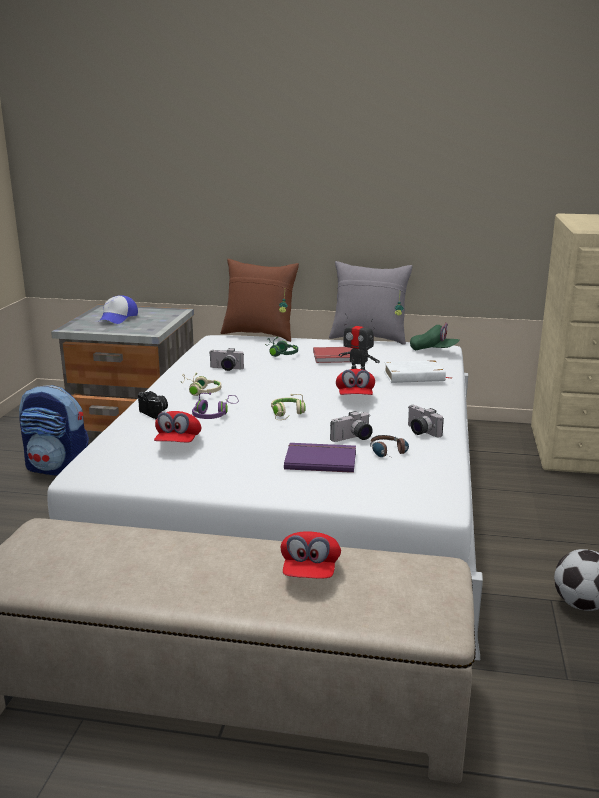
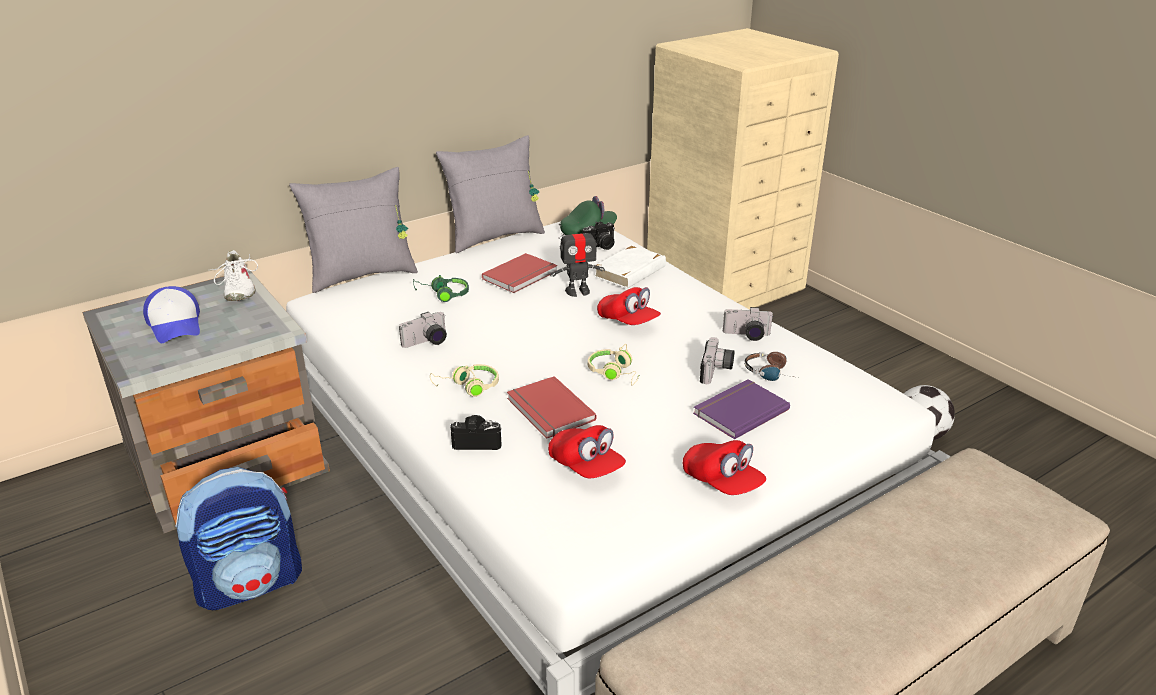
camera: 45 degrees left, 10 degrees up
purple headphones [192,392,239,419] -> red book [507,376,597,438]
brown pillow [221,259,299,342] -> grey pillow [289,167,418,293]
red cap [281,531,341,578] -> red cap moved to [683,440,766,495]
none -> white shoe [208,250,258,301]
none -> camera [582,221,615,250]

